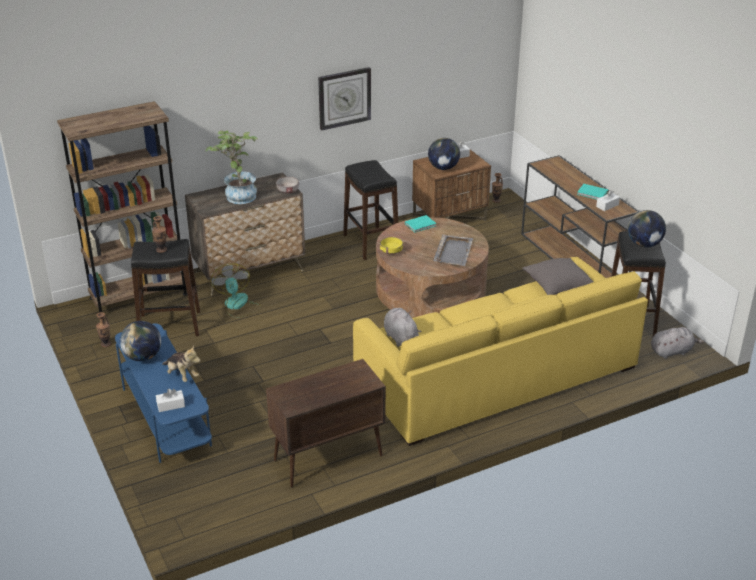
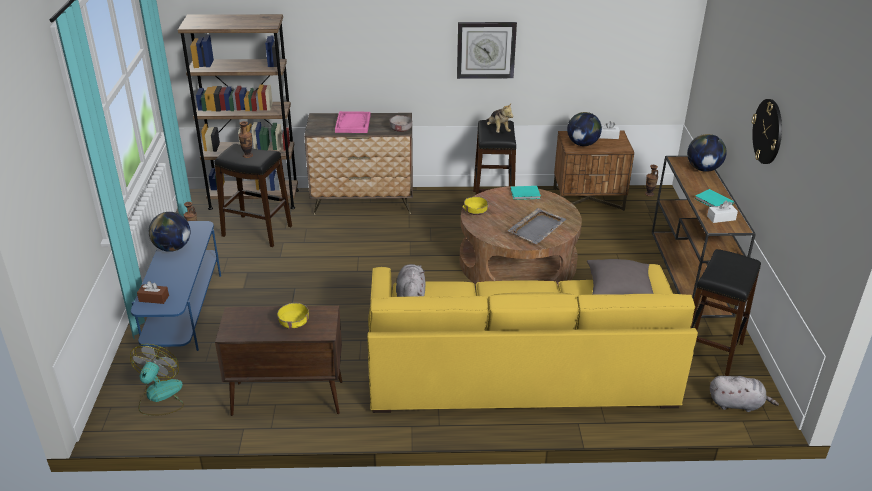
camera: 25 degrees right, 0 degrees up
white tissue box [156,389,185,412] -> brown tissue box [137,281,169,304]
plush toy [162,346,201,382] -> plush toy moved to [486,104,513,133]
potted plant [206,130,258,204] -> pink tray [335,111,371,133]
fan [210,263,261,318] -> fan moved to [130,344,184,415]
globe [628,210,666,247] -> globe moved to [687,134,727,172]
none -> yellow bowl [277,303,309,329]
none -> wall clock [752,99,782,164]

